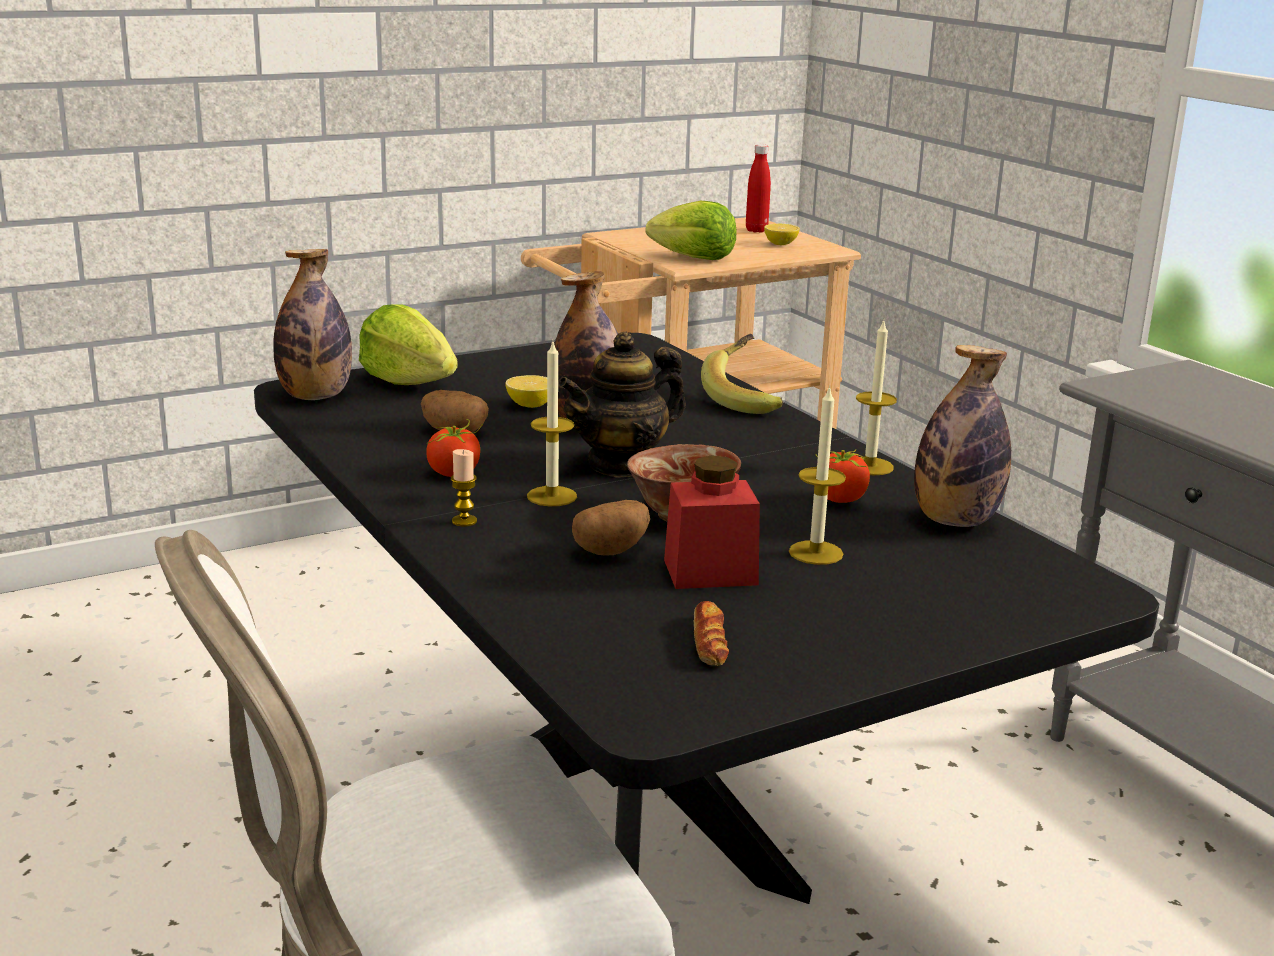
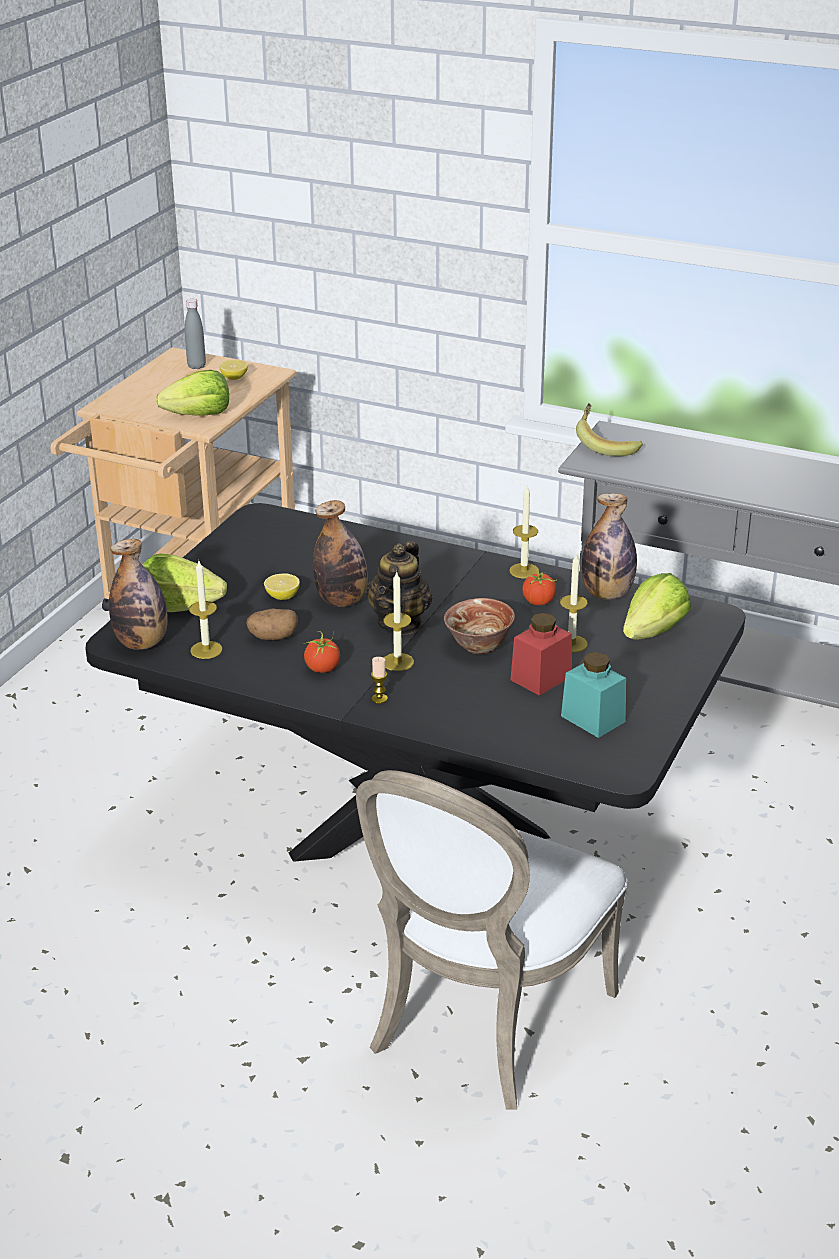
camera: 35 degrees left, 10 degrees up
potato [572,500,650,556] -> none
bread [694,601,729,666] -> turquoise jar [561,652,626,738]
banana [701,334,783,414] -> banana moved to [576,403,643,457]
red bottle [746,144,771,233] -> grey bottle [185,299,206,369]
none -> candle [189,561,222,659]
none -> lettuce [623,573,691,639]

